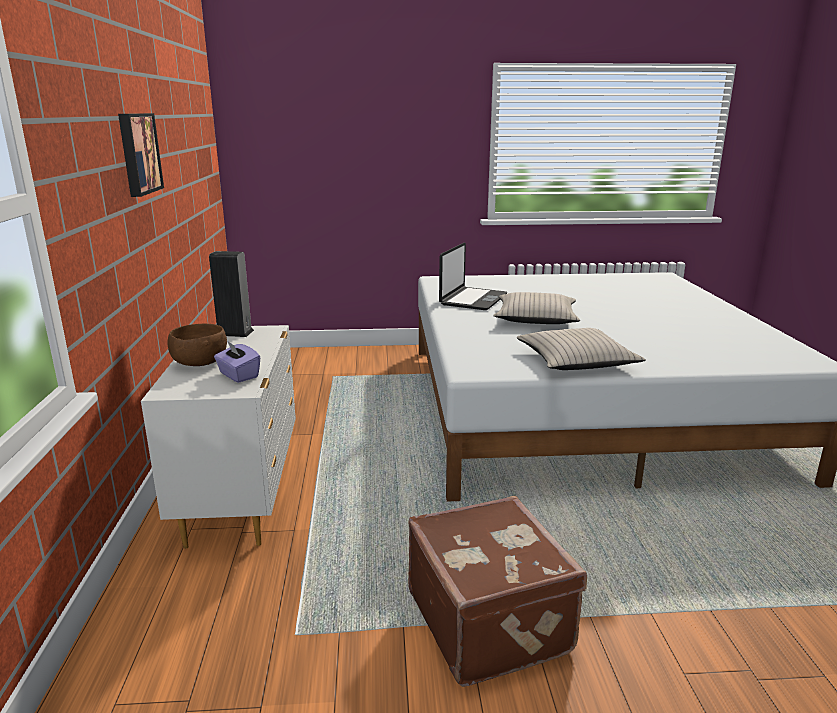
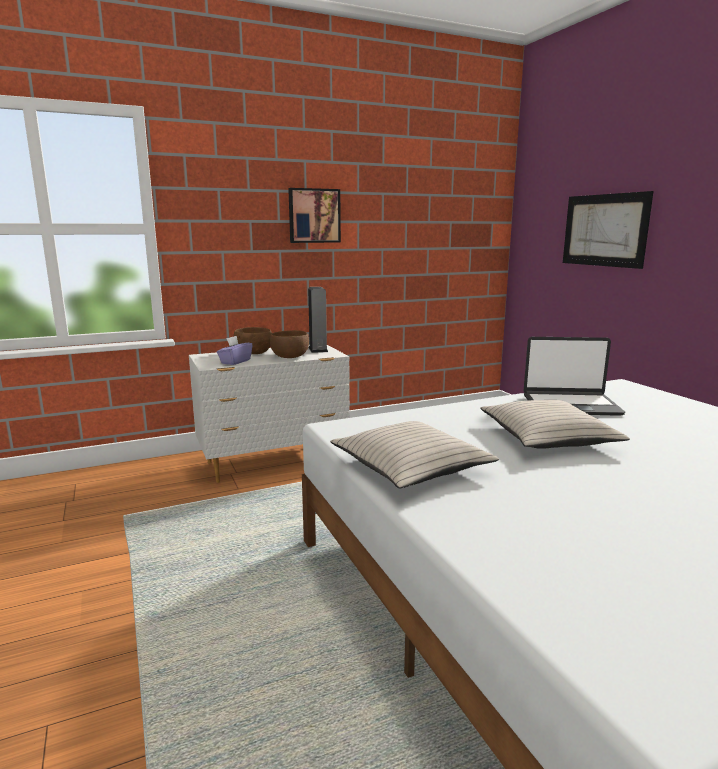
camera: 70 degrees right, 5 degrees down
brown suitcase [408,496,587,687] -> none
none -> brown bowl [270,330,309,358]
none -> picture [563,191,654,269]

